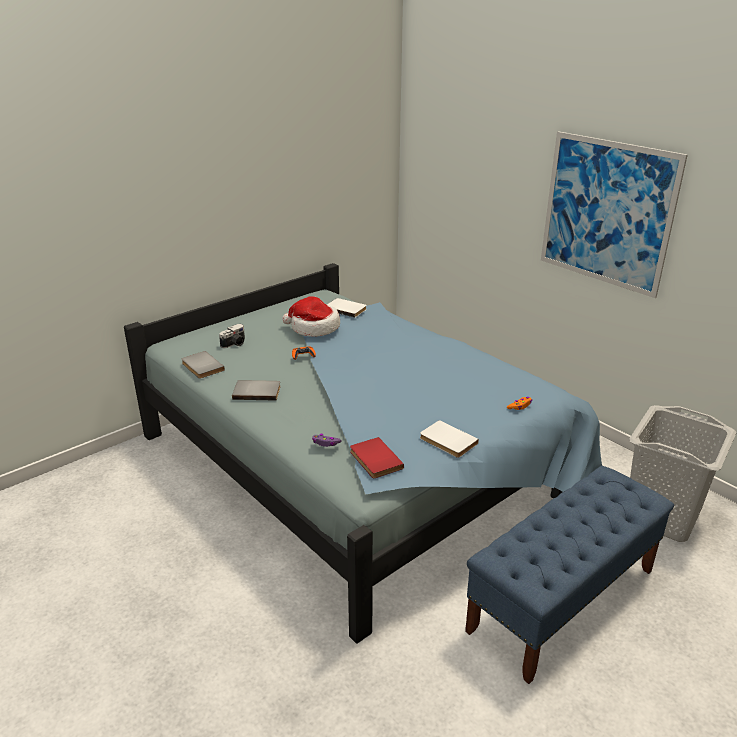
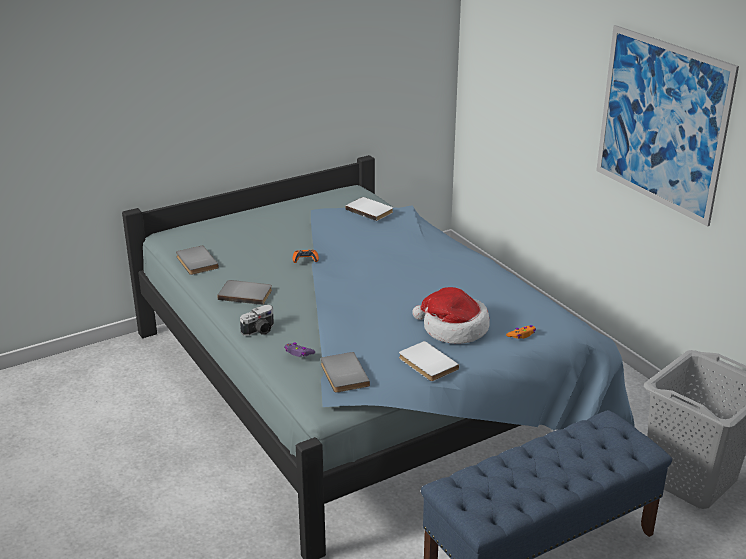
camera: 10 degrees right, 0 degrees up
camera [219,324,245,348] -> camera moved to [240,305,274,336]
hat [282,296,340,337] -> hat moved to [412,287,490,344]
red book [350,437,404,478] -> grey book [321,352,370,393]

